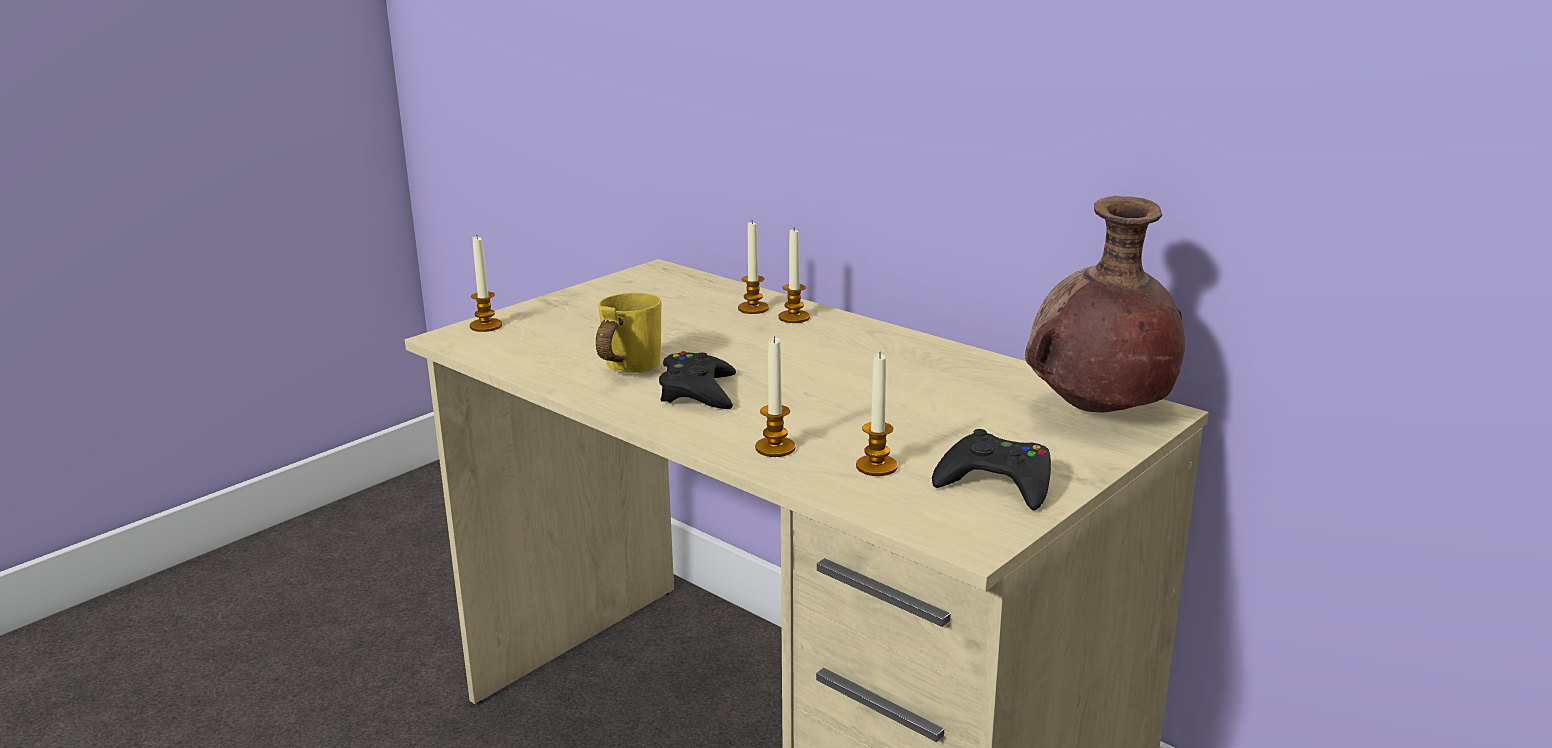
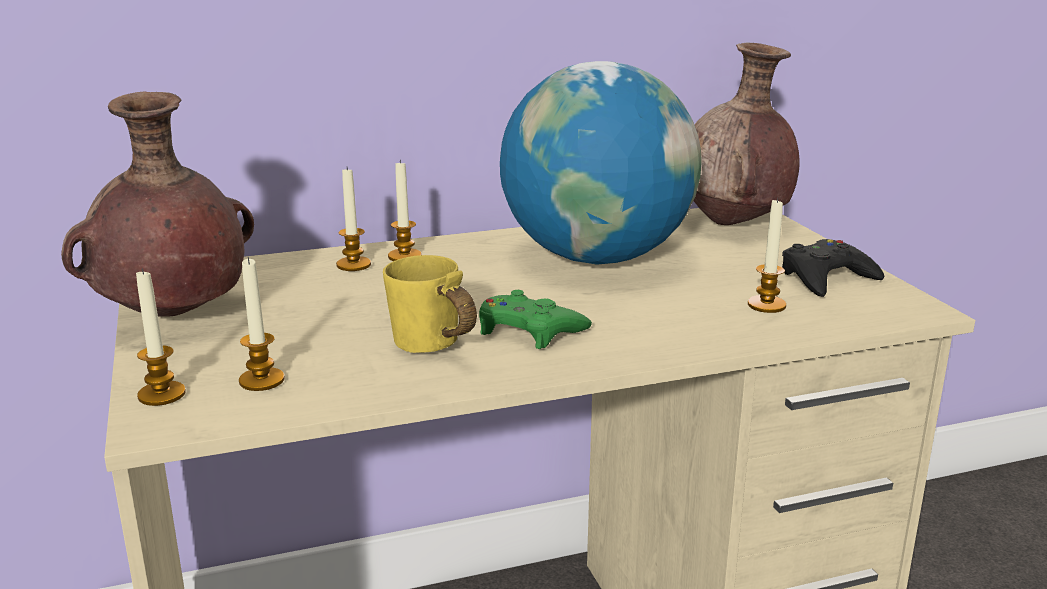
camera: 60 degrees left, 0 degrees up
black game controller [659,351,736,409] -> green game controller [479,290,592,349]
candle [755,336,796,457] -> candle moved to [239,257,285,391]
none -> brown vase [61,91,254,317]
none -> globe [500,61,702,265]

